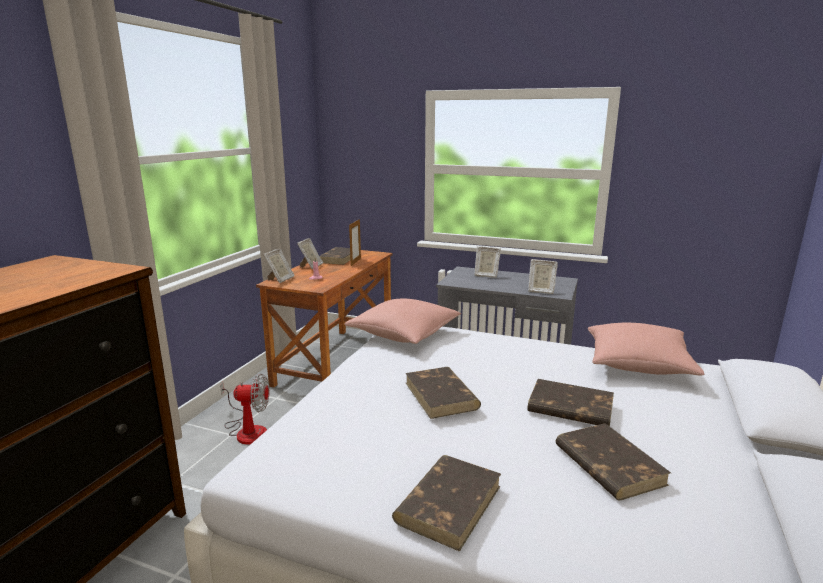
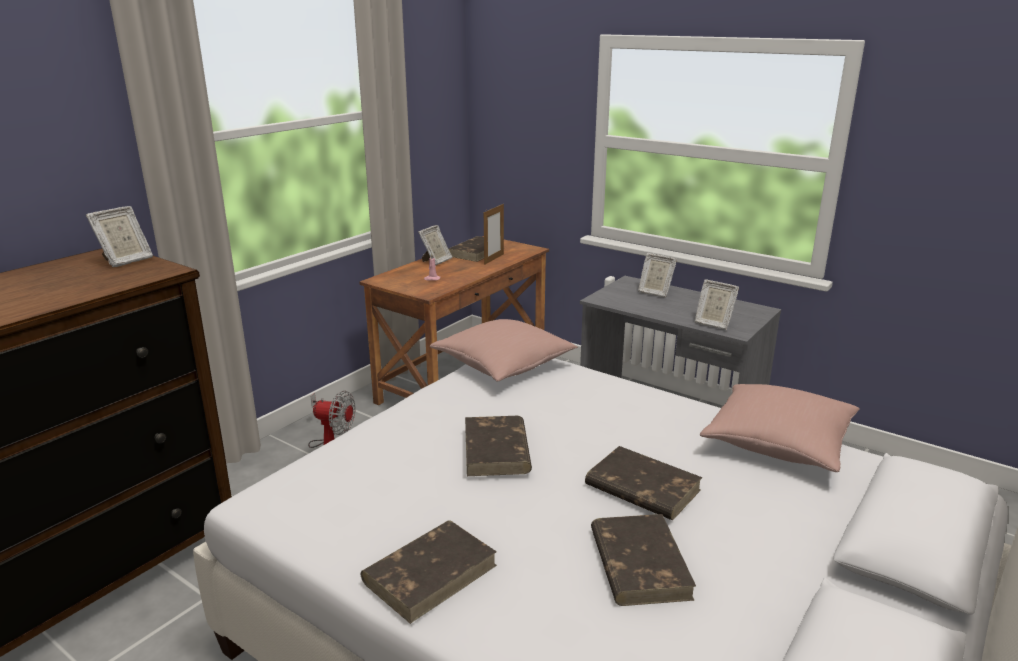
camera: 15 degrees right, 5 degrees up
picture frame [263,248,294,283] -> picture frame moved to [86,206,153,267]

